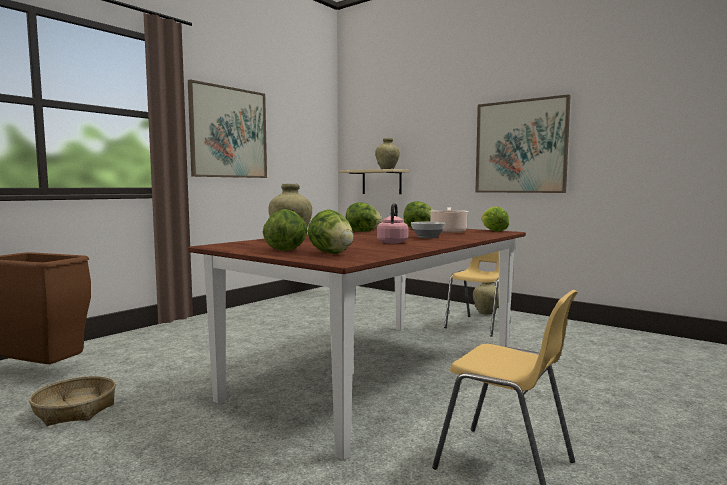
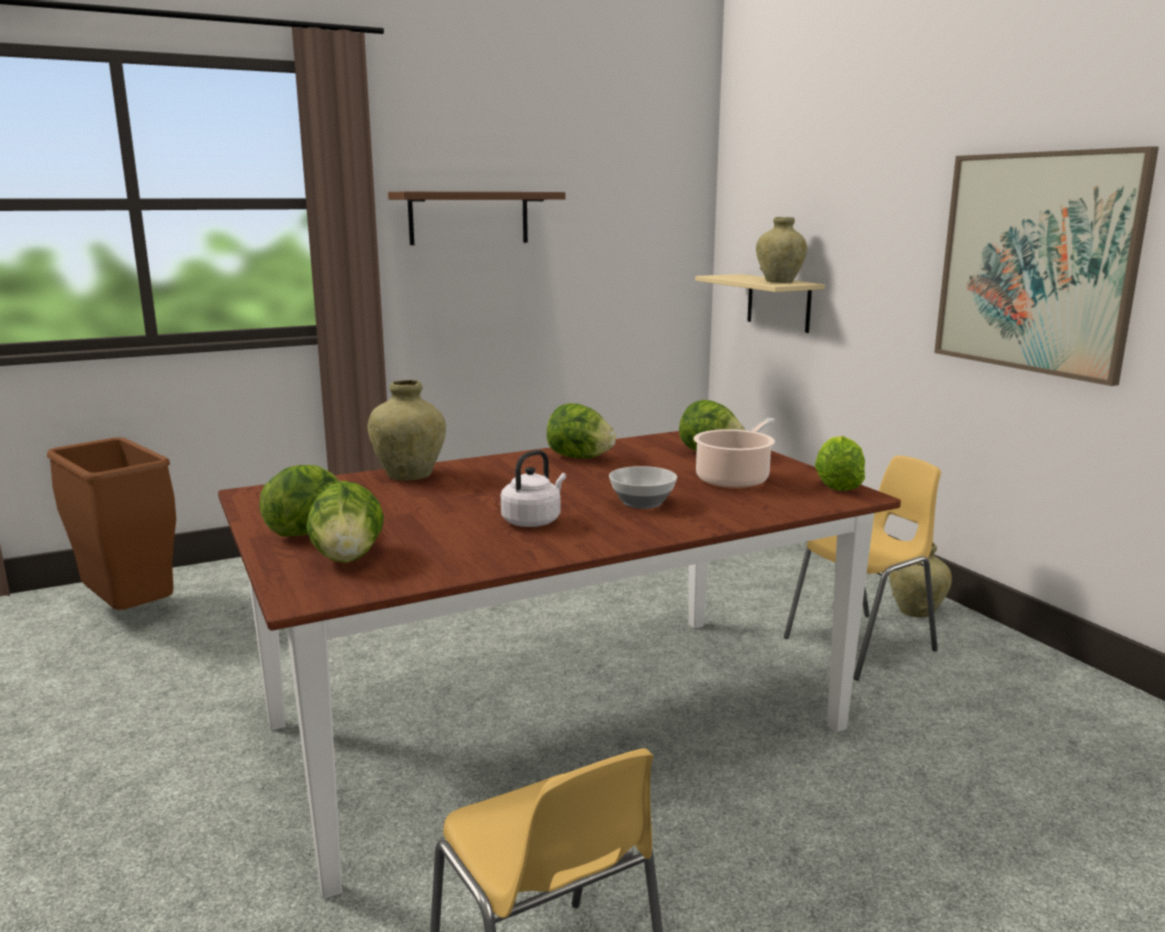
camera: 25 degrees right, 10 degrees up
basket [29,376,116,426] -> none
picture [188,79,267,178] -> brown shelf [388,192,566,245]
pink kettle [377,203,408,244] -> white kettle [501,450,566,527]

